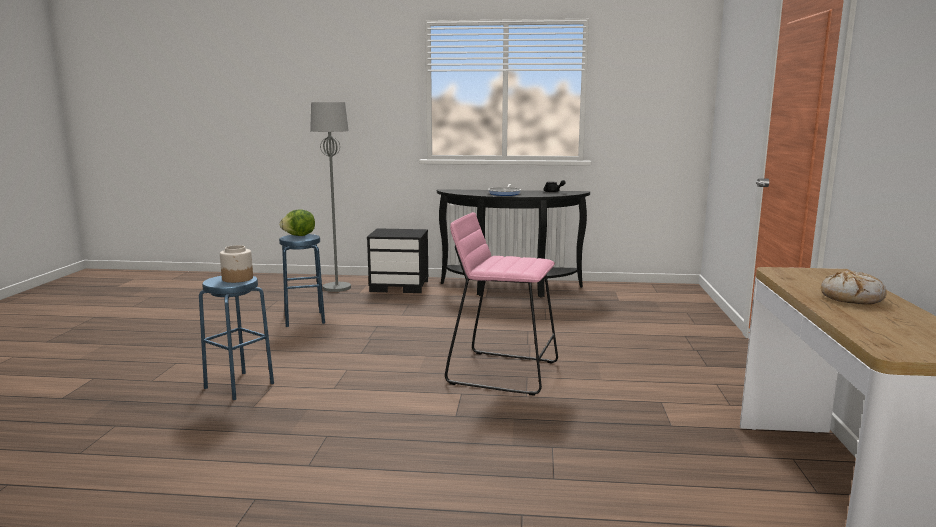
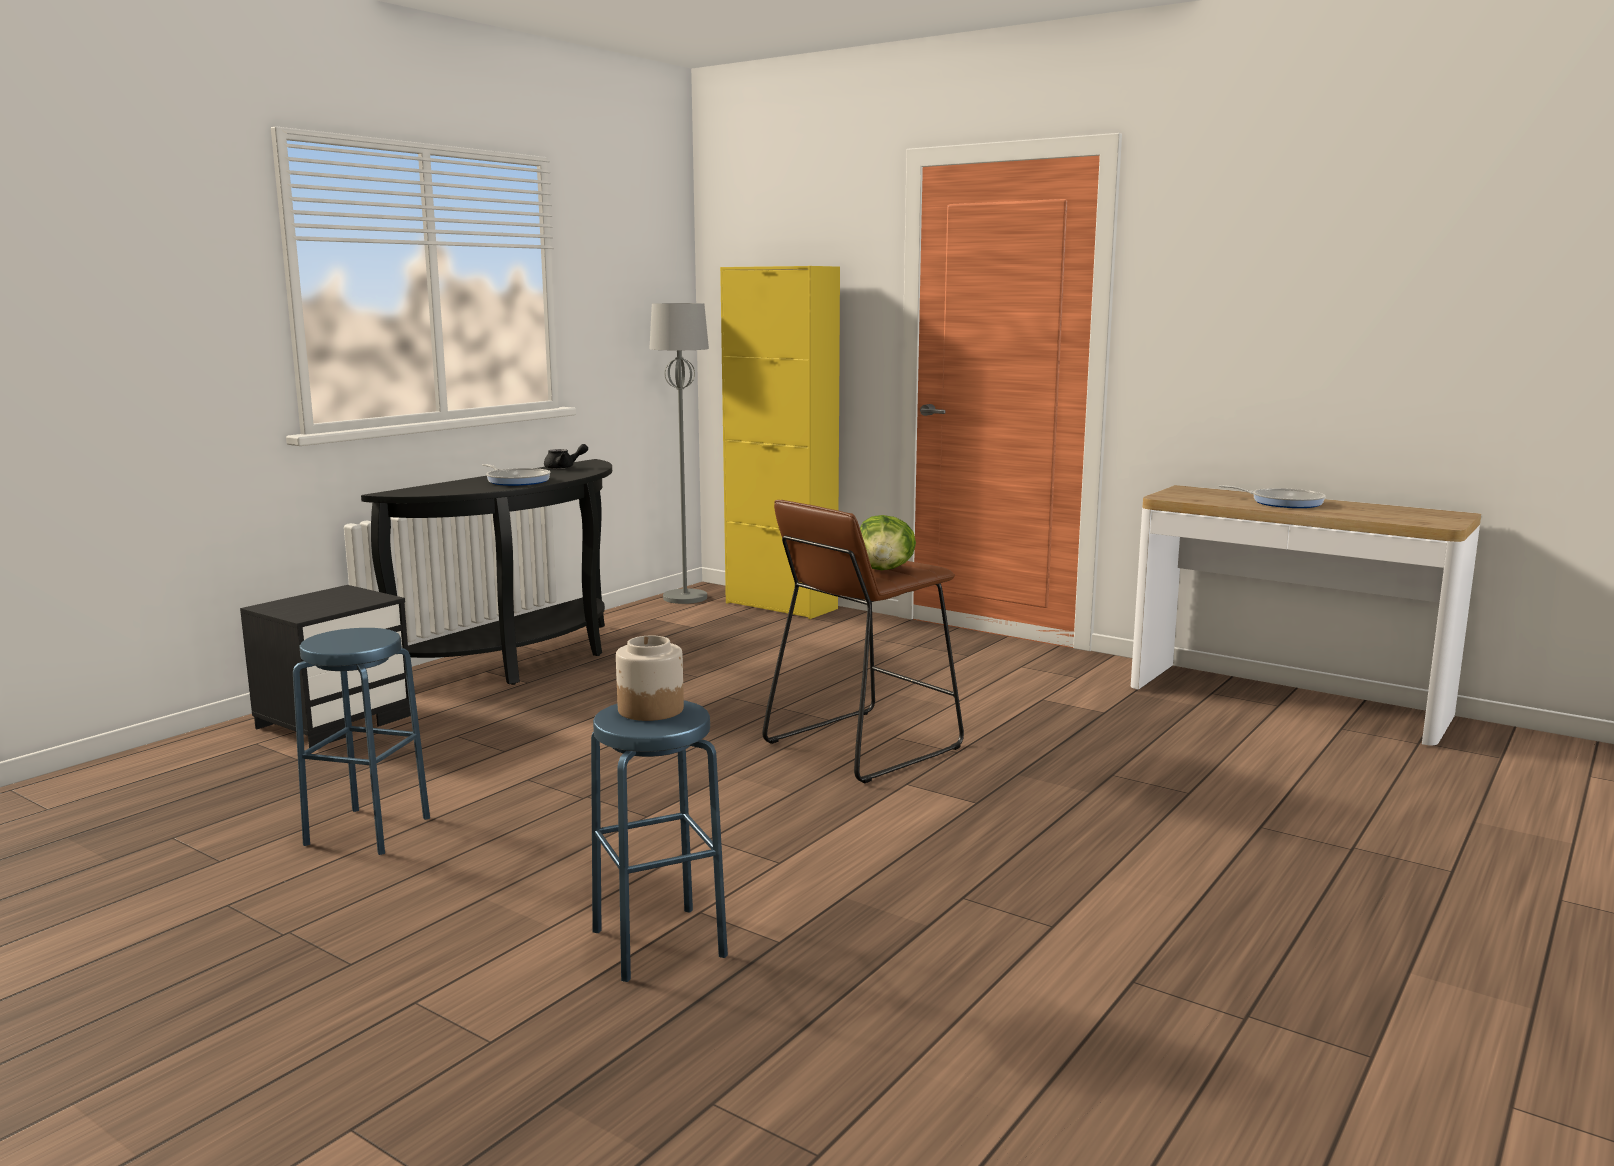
camera: 60 degrees left, 0 degrees up
lettuce [280,210,315,236] -> lettuce moved to [860,515,916,570]
grey floor lamp [310,102,351,292] -> grey floor lamp moved to [649,303,709,604]
pink stool [445,212,558,396] -> brown stool [762,500,964,783]
bread [821,270,887,304] -> frying pan [1219,485,1326,508]
none -> yellow cabinet [720,266,840,619]

